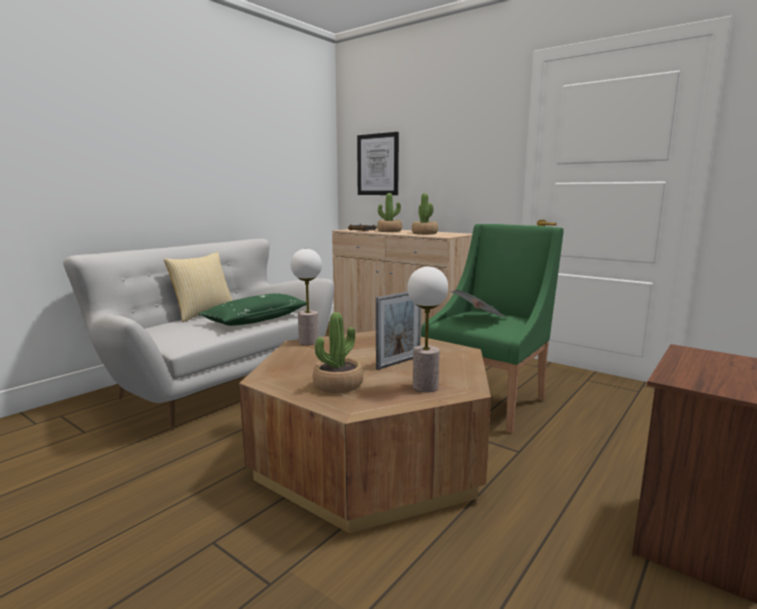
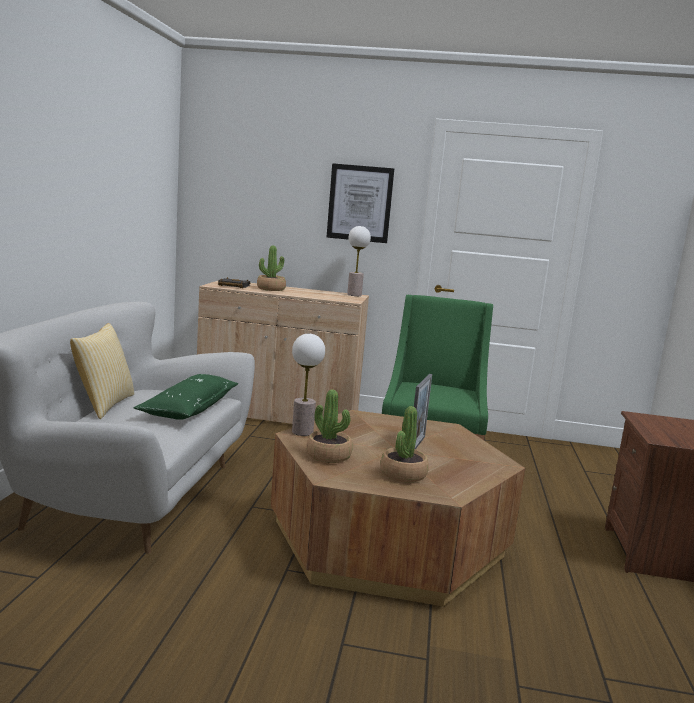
camera: 30 degrees left, 0 degrees up
picture [357,132,399,195] -> picture moved to [327,163,394,243]
table lamp [407,267,448,392] -> table lamp moved to [347,226,371,296]
potted plant [412,193,438,235] -> potted plant moved to [306,390,353,463]
newspaper [451,290,506,317] -> none

